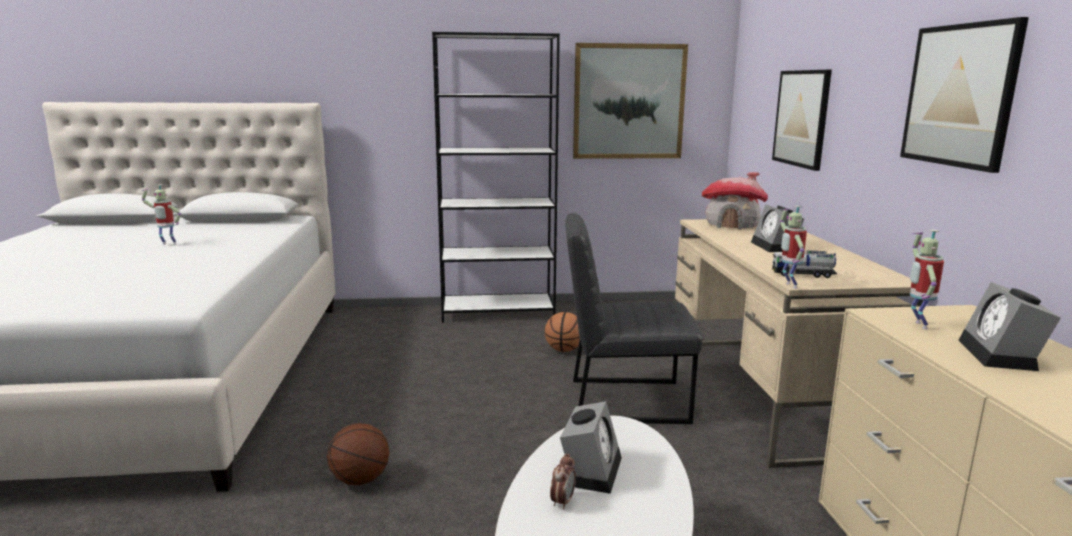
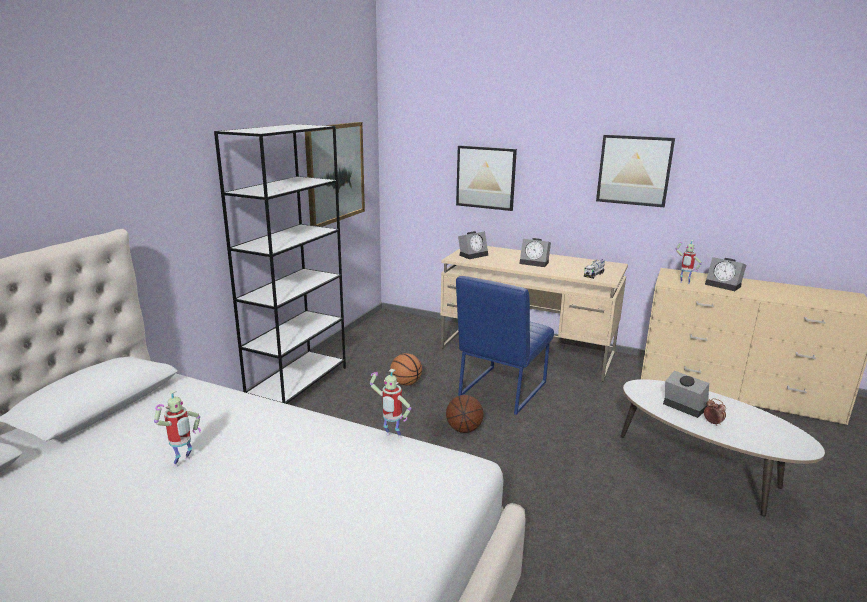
camera: 60 degrees left, 5 degrees up
basketball [327,423,390,485] -> basketball moved to [446,395,483,433]
grey chair [565,213,703,424] -> blue chair [456,276,554,415]
toy house [702,172,768,230] -> alarm clock [458,231,488,259]
toy robot [780,206,807,289] -> toy robot moved to [370,369,411,439]

